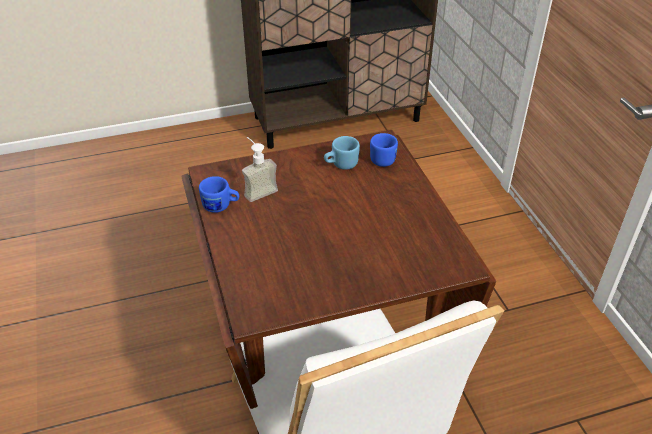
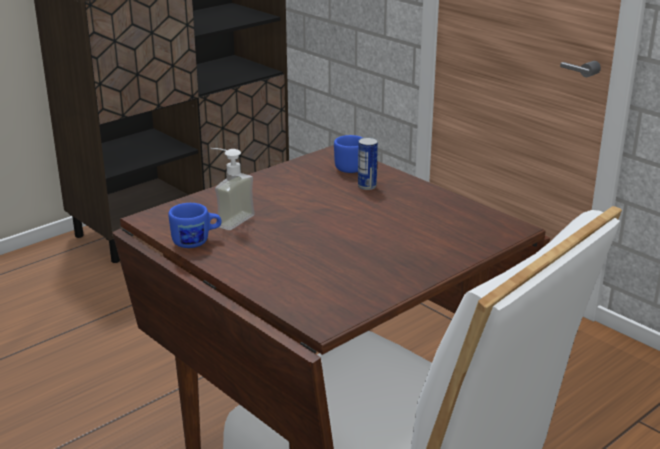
camera: 25 degrees left, 15 degrees down
blue mug [324,136,360,170] -> none
none -> can [358,137,378,190]

